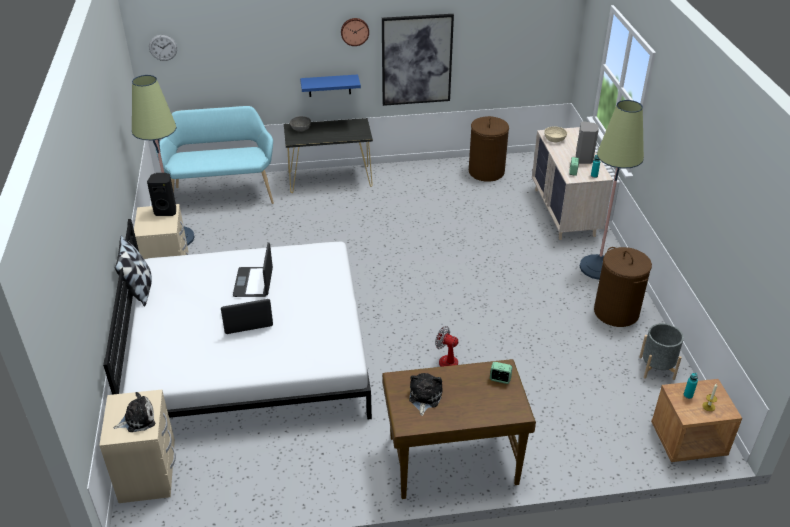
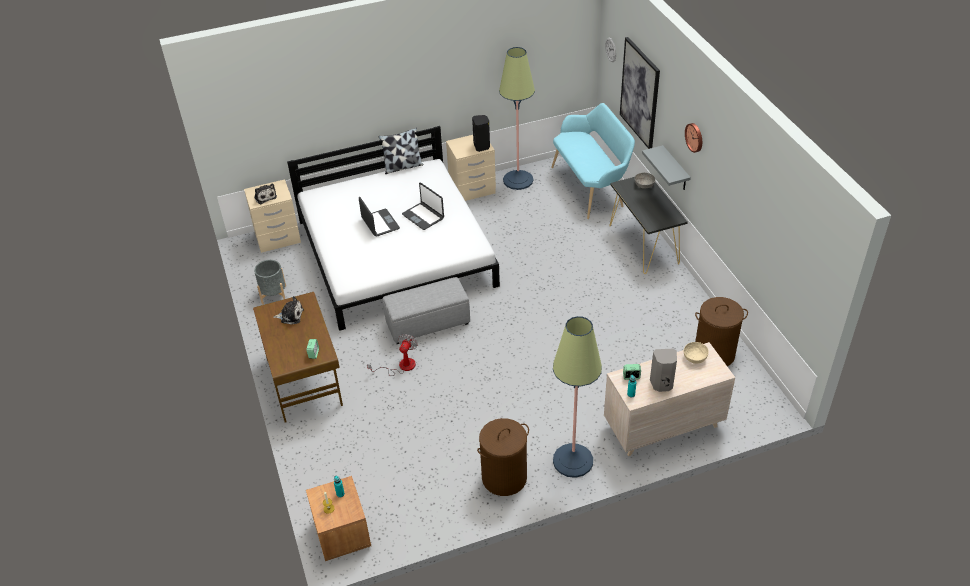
camera: 80 degrees right, 5 degrees up
laptop [233,242,273,297] -> laptop turned 120 degrees counterclockwise [402,182,444,230]
blue shelf [300,74,361,97] -> grey shelf [642,145,691,190]
picture [382,14,454,106] -> picture moved to [620,37,660,149]
grey planter [639,323,684,380] -> grey planter moved to [254,260,286,304]
none -> grey ottoman [383,277,470,344]

